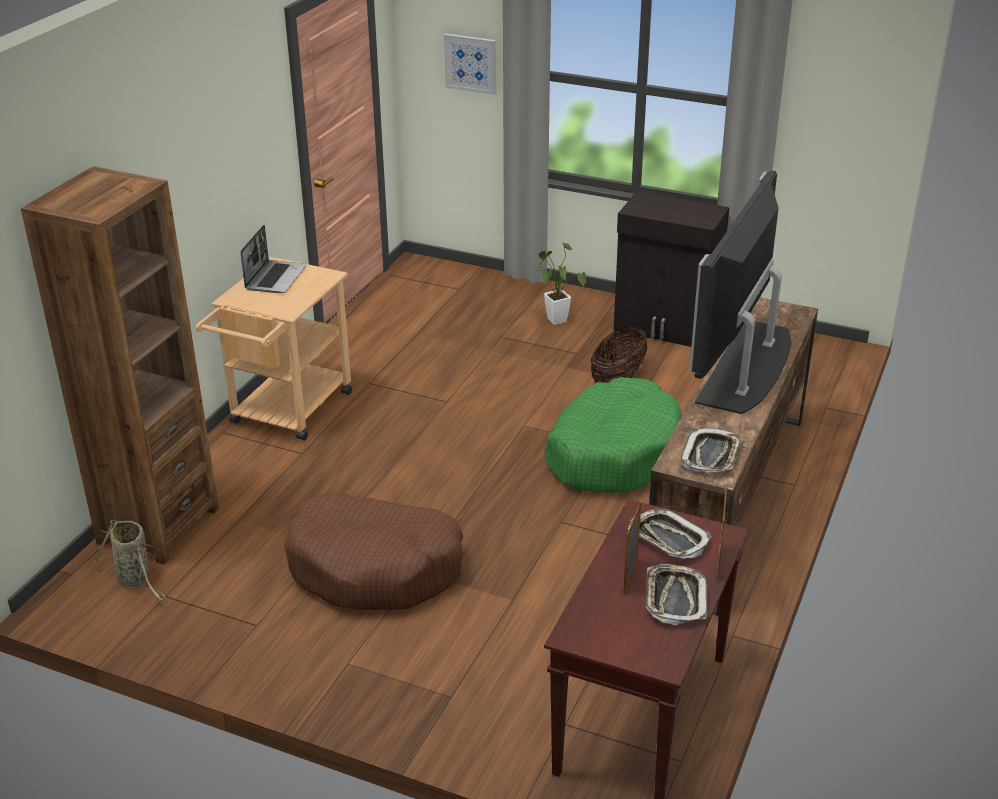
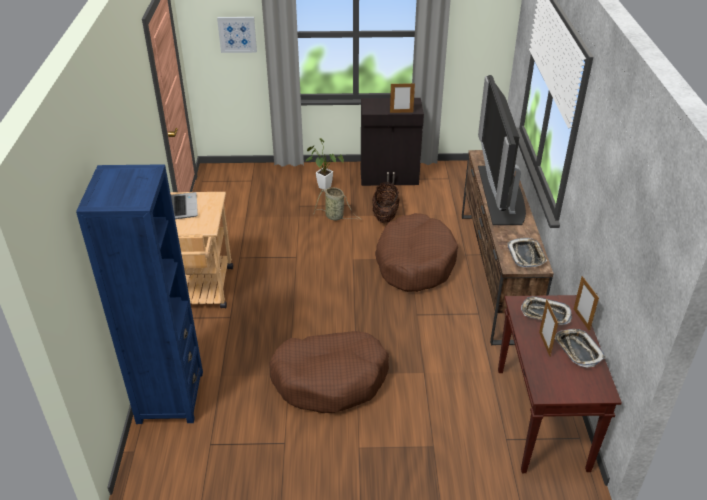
camera: 25 degrees left, 5 degrees up
brown bookcase [21,166,219,565] -> blue bookcase [76,164,203,424]
basket [94,520,167,600] -> basket moved to [314,188,362,220]
green dog bed [544,377,682,492] -> brown dog bed [375,213,458,292]
none -> picture frame [390,82,415,113]

